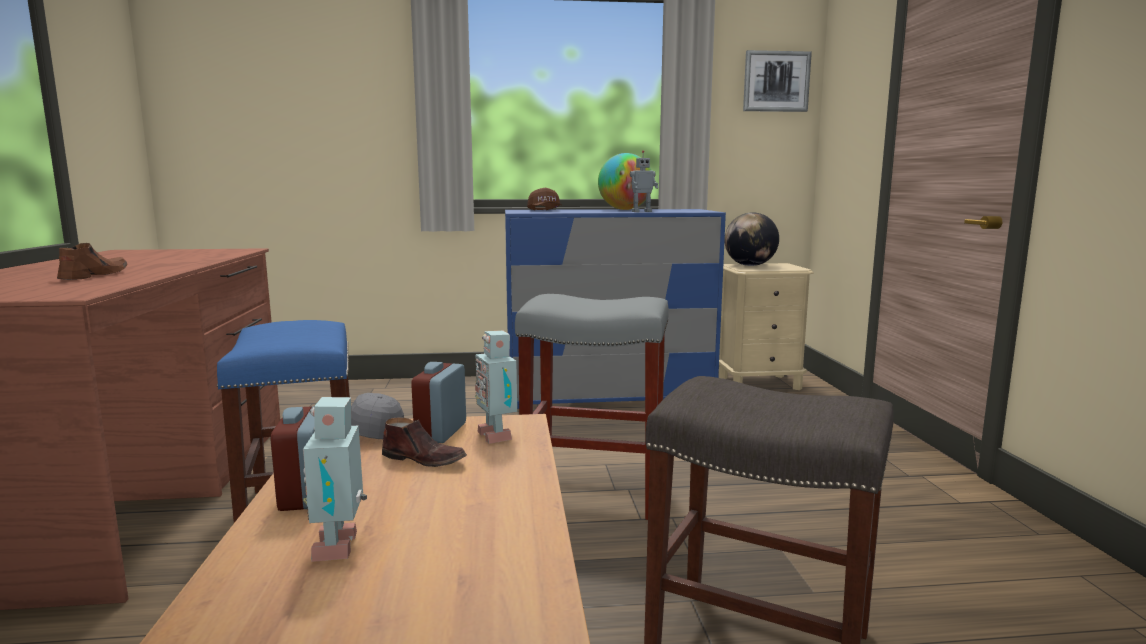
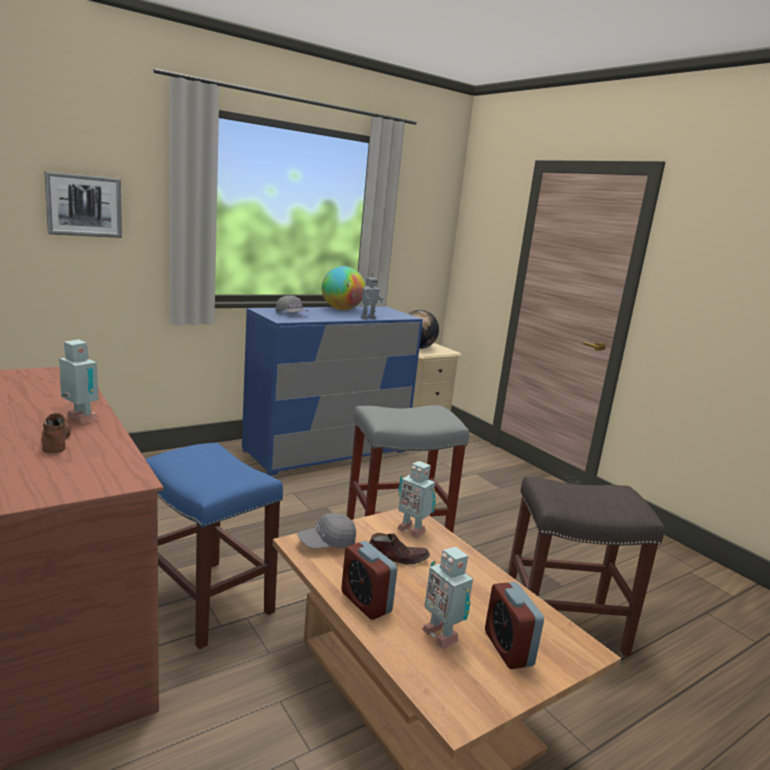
camera: 30 degrees left, 5 degrees up
alarm clock [411,362,466,443] -> alarm clock moved to [485,582,544,669]
brown cap [527,188,561,210] -> grey cap [276,295,308,313]
picture [743,50,812,112] -> picture moved to [44,171,122,238]
none -> toy robot [59,339,99,424]

